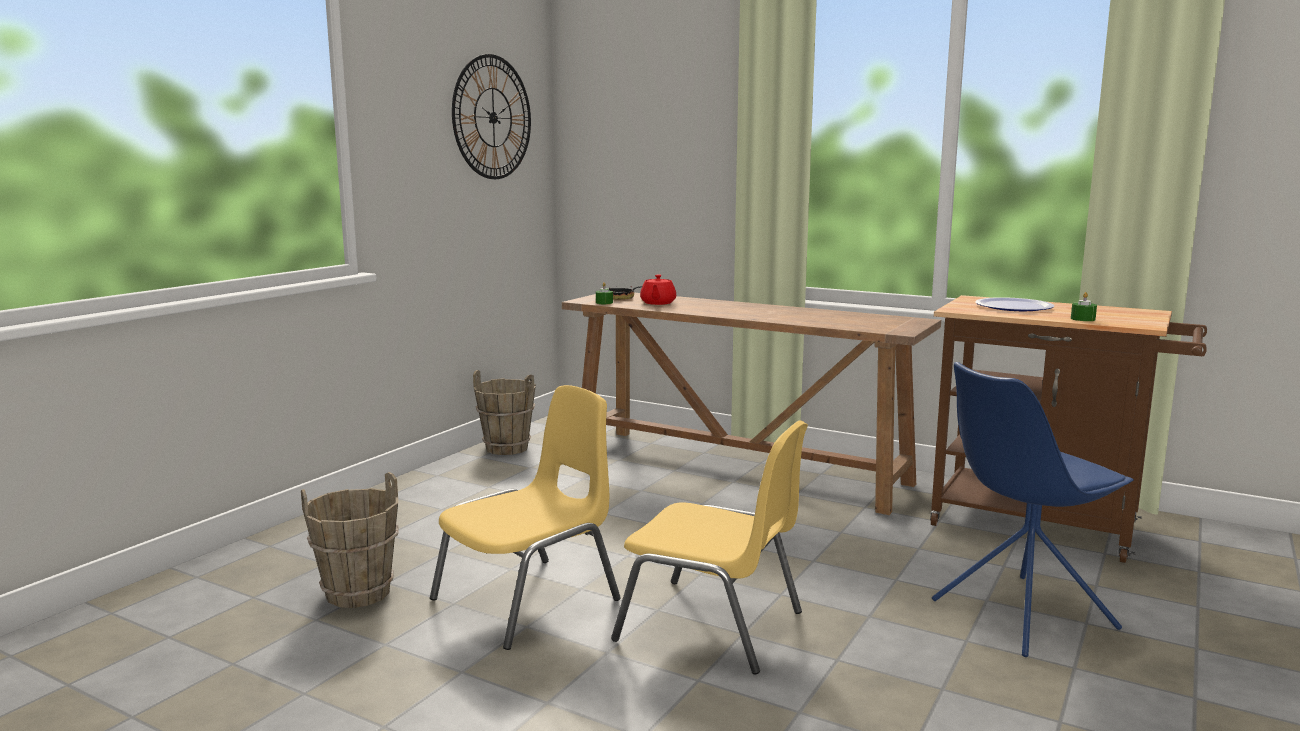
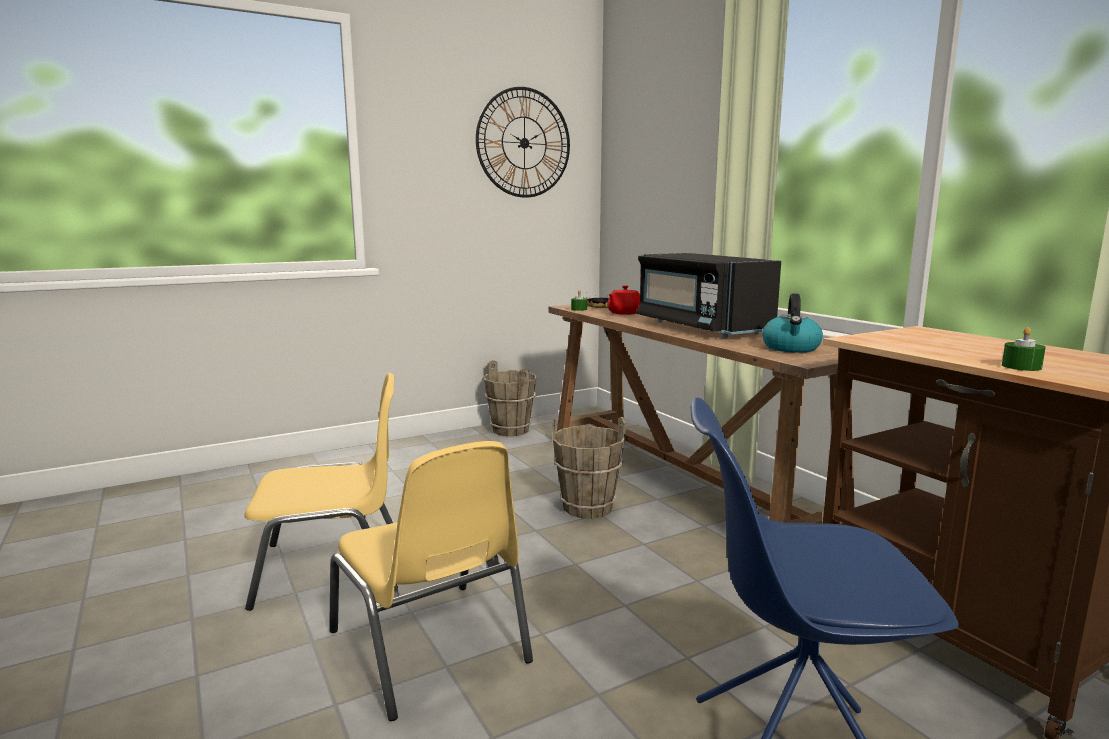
camera: 30 degrees right, 0 degrees up
brown bucket [301,472,399,608] -> brown bucket moved to [553,417,626,519]
plate [975,297,1054,311] -> none
none -> black microwave [637,253,781,338]
none -> kettle [762,293,823,353]

